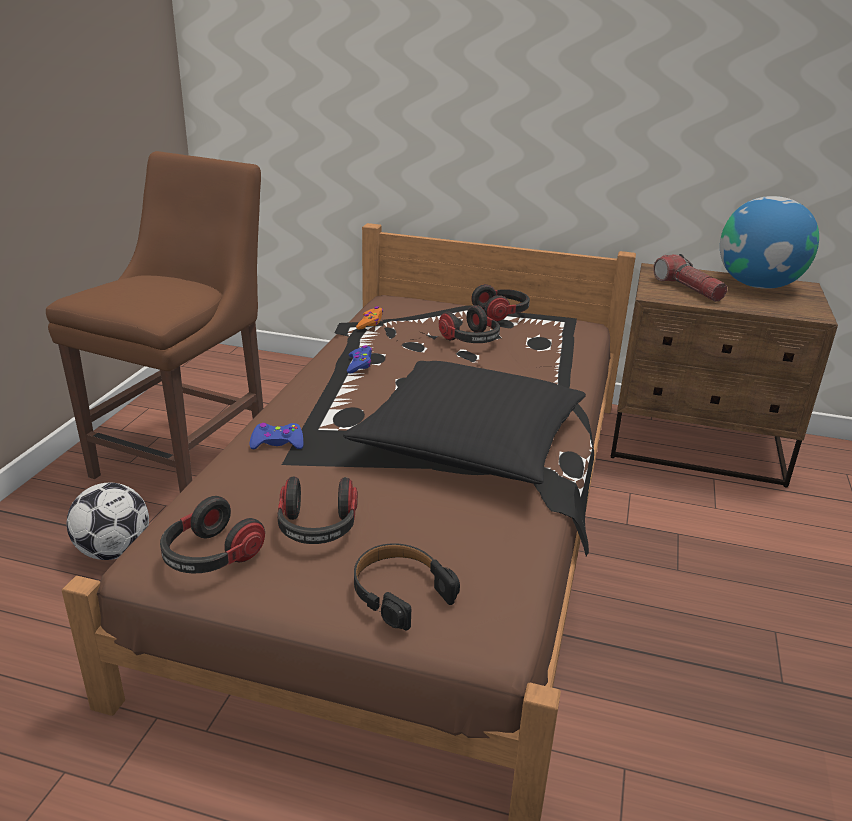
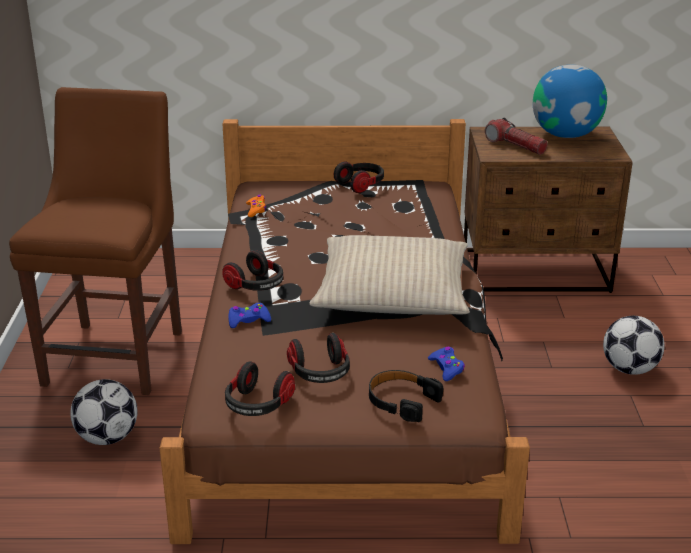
camera: 15 degrees left, 0 degrees up
black pillow [343,361,586,484] -> beige pillow [309,235,470,315]
blue game controller [347,345,372,373] -> blue game controller moved to [428,347,465,381]
headphones [439,305,500,343] -> headphones moved to [222,250,283,291]
none -> football [603,316,664,375]

